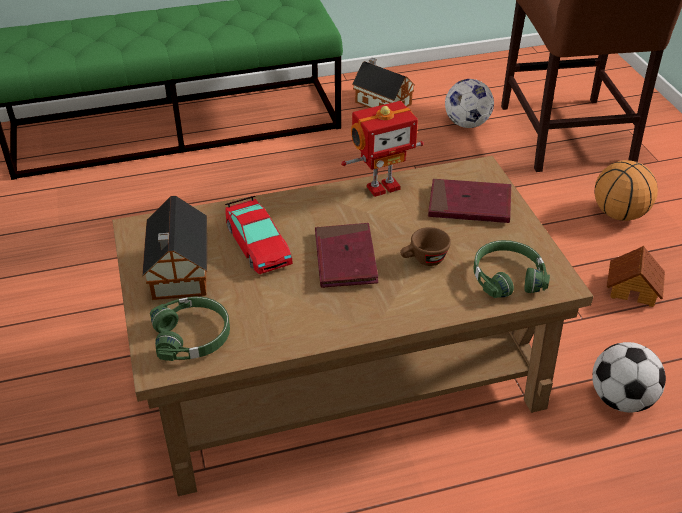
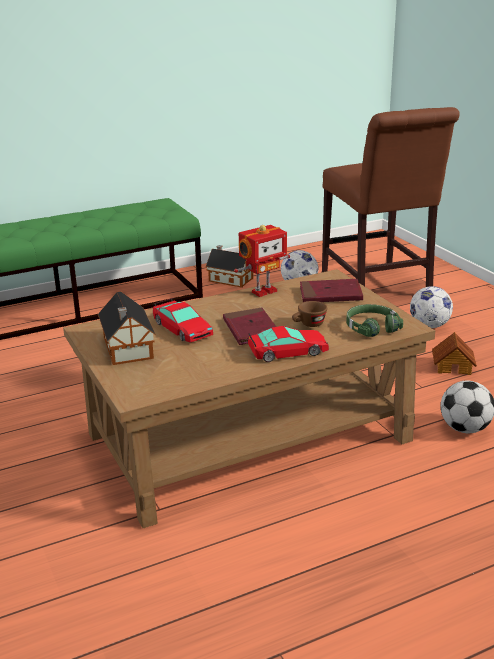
camera: 10 degrees left, 15 degrees down
green headphones [150,297,230,361] -> none
basketball [594,160,658,221] -> football [410,286,453,328]
none -> toy car [248,326,329,362]

